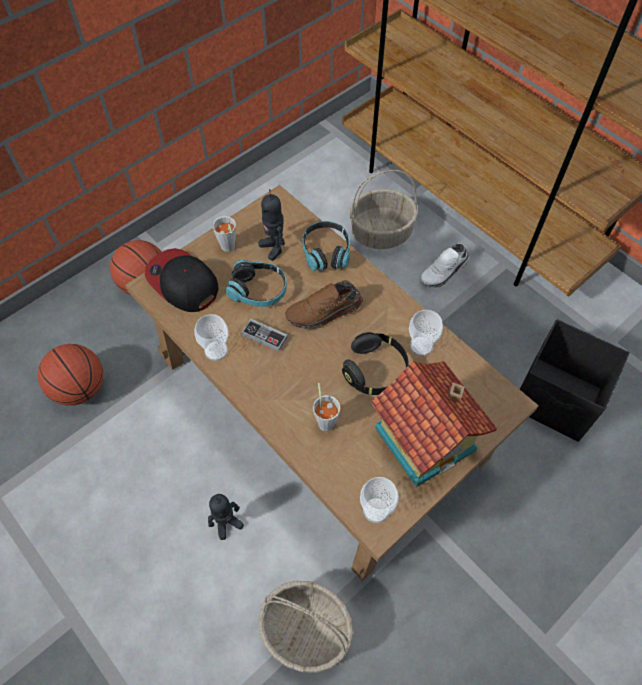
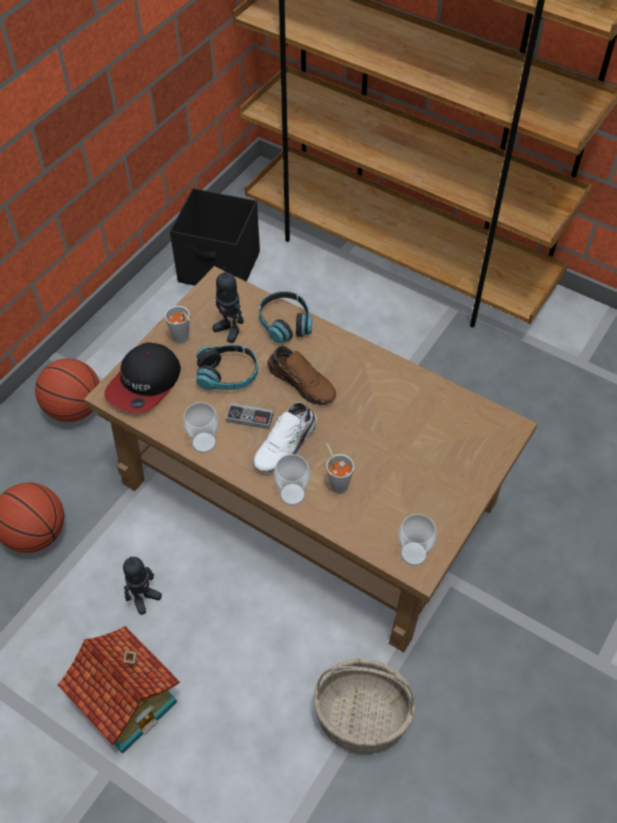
camera: 15 degrees left, 5 degrees down
cap [145,248,219,312] -> cap turned 90 degrees counterclockwise [104,343,181,413]
toy robot [208,494,244,540] -> toy robot moved to [123,557,162,615]
brown shoe [285,280,363,329] -> brown shoe turned 105 degrees counterclockwise [267,346,336,405]
black headphones [342,332,409,395] -> none
basket [349,170,418,249] -> none
toy house [370,361,497,487] -> toy house moved to [58,626,180,754]
cup [409,310,443,356] -> cup moved to [274,454,310,506]
white shoe [420,243,469,288] -> white shoe moved to [253,402,317,473]
black storage box [520,319,629,442] -> black storage box moved to [170,188,260,286]

